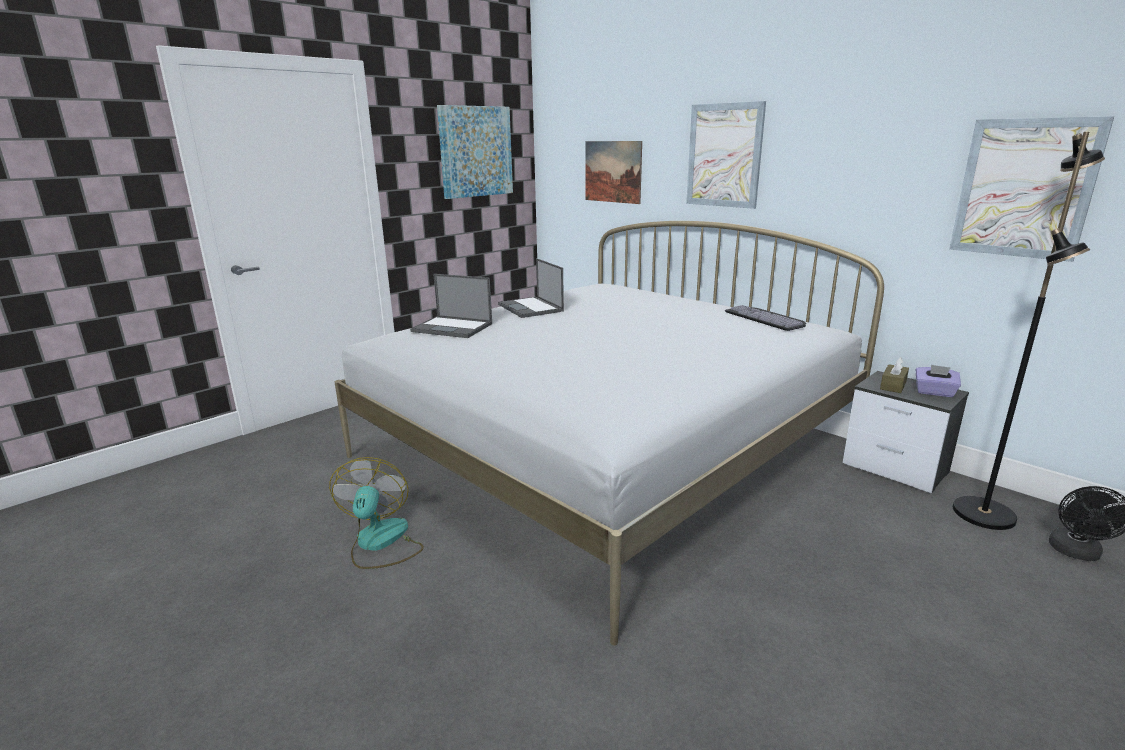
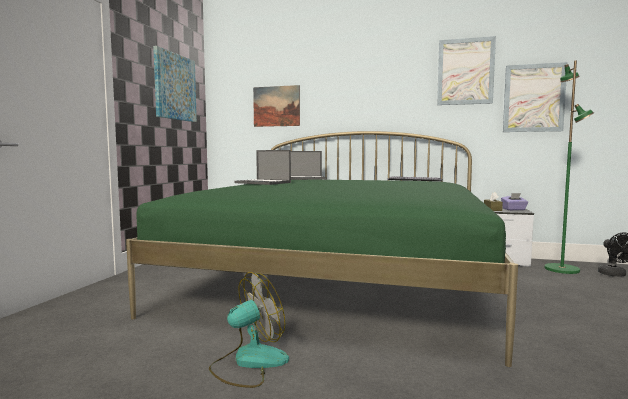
camera: 30 degrees left, 15 degrees down
fan [329,457,424,569] -> fan turned 90 degrees clockwise [209,272,289,388]
white bed [334,221,884,646] -> green bed [126,131,518,367]
laptop [410,274,492,338] -> laptop moved to [291,151,327,180]
picture [686,101,766,209] -> picture moved to [437,36,496,105]
black floor lamp [953,132,1105,530] -> green floor lamp [544,61,594,274]

